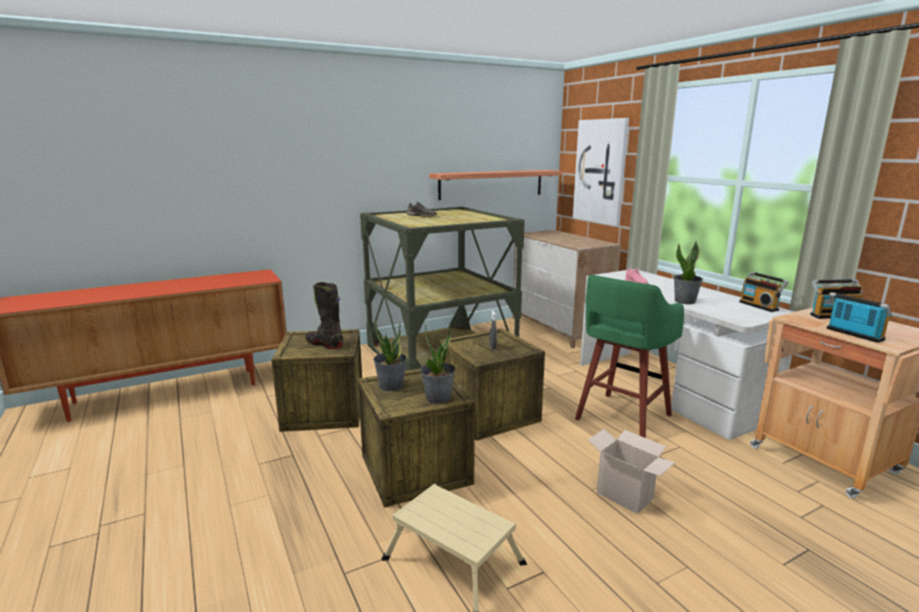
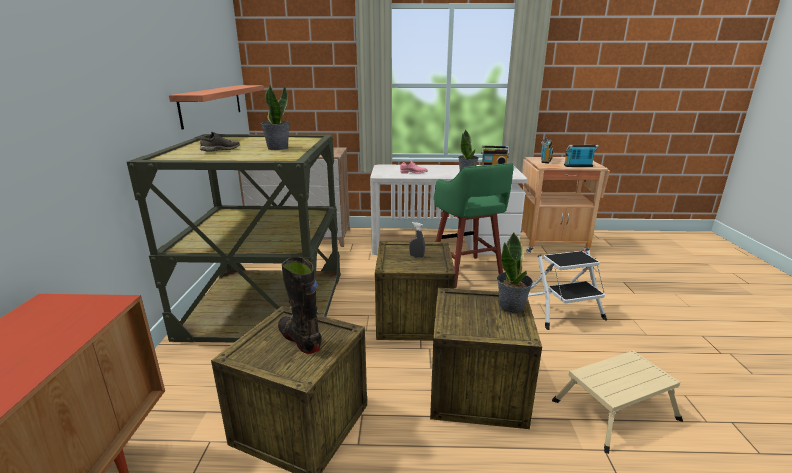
camera: 60 degrees left, 5 degrees up
black boot [305,282,343,349] -> black boot turned 75 degrees clockwise [278,256,322,354]
potted plant [373,320,407,391] -> potted plant moved to [260,85,290,150]
picture [573,118,629,226] -> none
cardboard box [588,429,675,514] -> step ladder [528,249,607,330]

